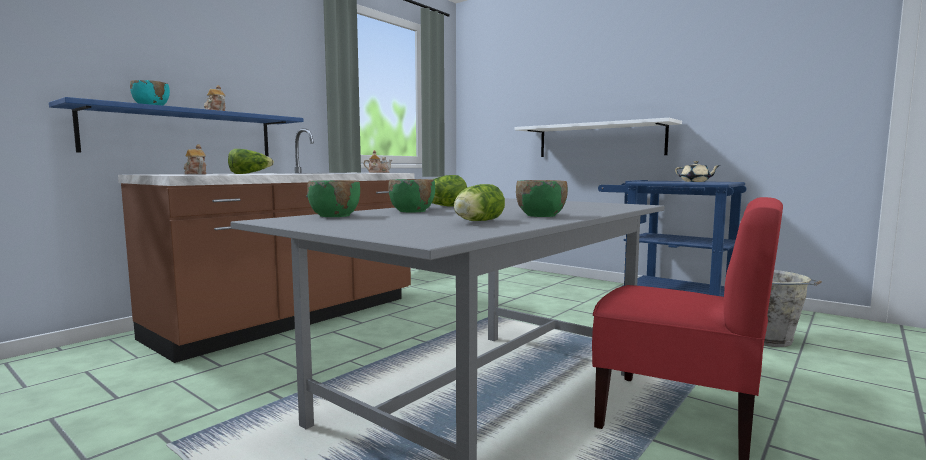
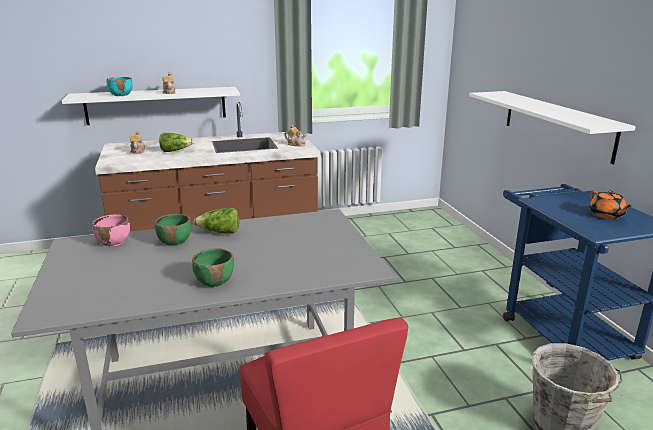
camera: 35 degrees right, 15 degrees up
blue shelf [49,97,304,156] -> white shelf [62,87,240,125]
green bowl [307,180,360,217] -> pink bowl [92,214,130,247]
lettuce [454,184,505,221] -> none
beige teapot [675,161,721,182] -> orange teapot [589,190,632,219]

